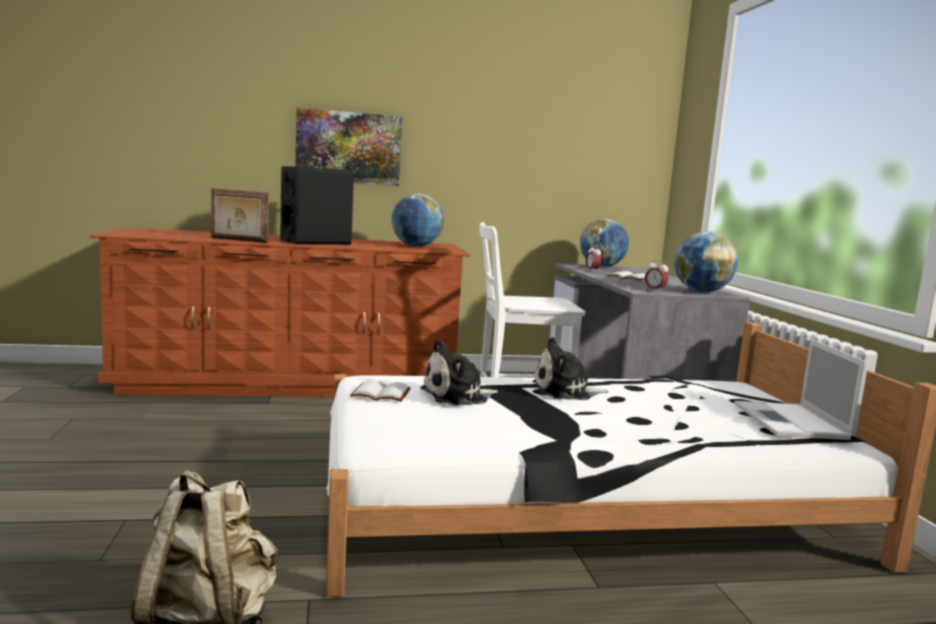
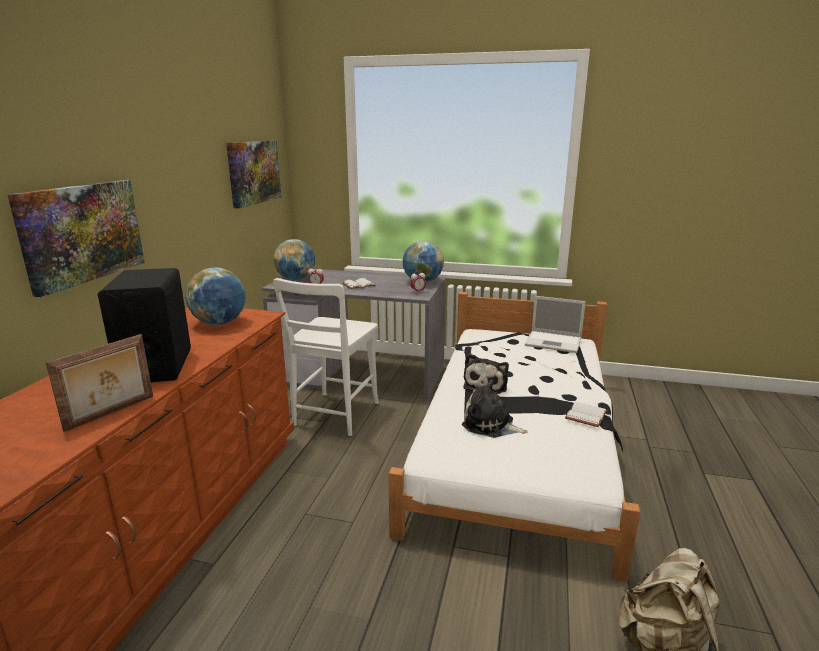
camera: 65 degrees left, 10 degrees up
white book [350,380,411,402] -> white book moved to [565,402,607,427]
plush toy [420,339,499,406] -> plush toy turned 120 degrees clockwise [462,380,528,438]
none -> picture [226,141,281,208]

